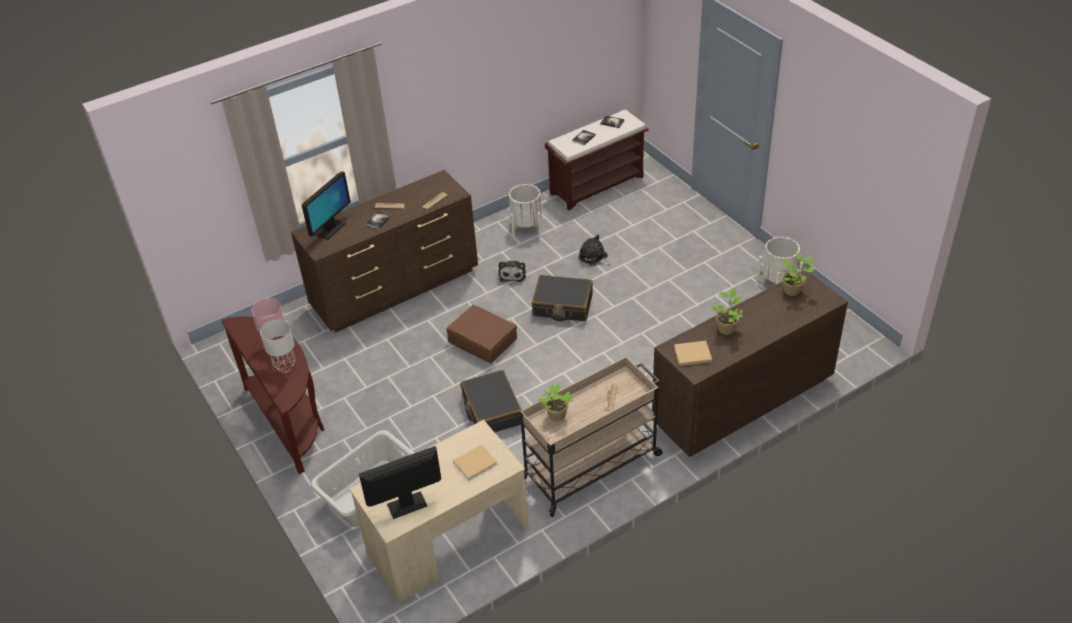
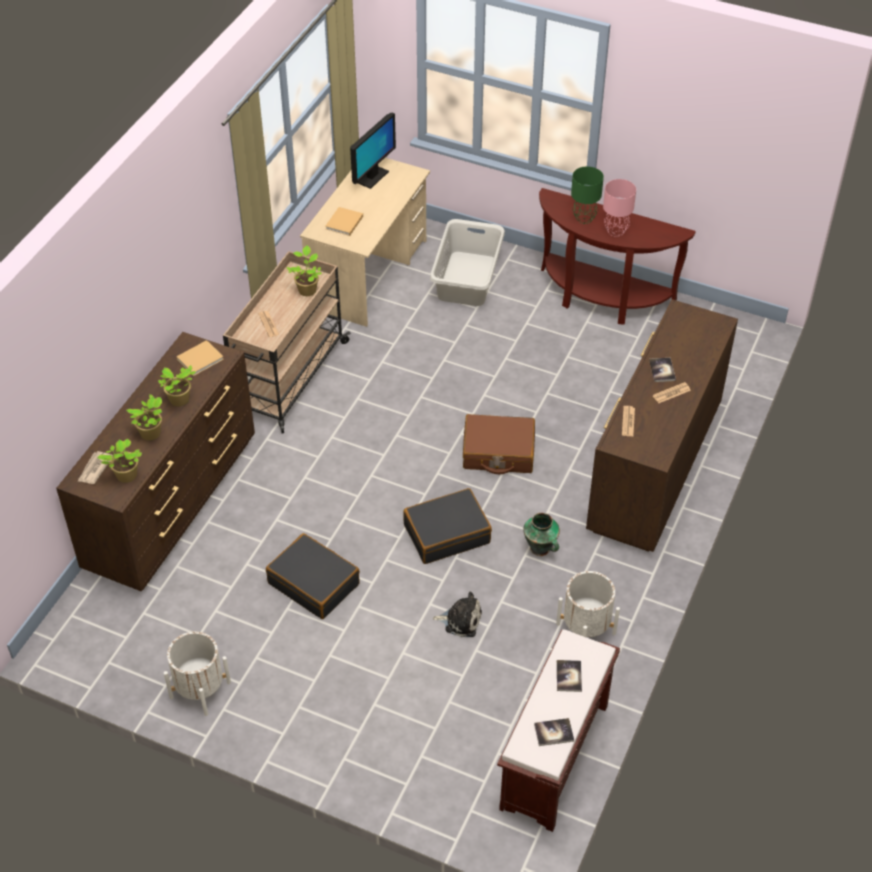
camera: 145 degrees right, 5 degrees up
grey table lamp [260,320,296,372] -> green table lamp [571,166,604,224]
monitor [302,172,351,240] -> none
black suitcase [461,370,522,432] -> black suitcase moved to [266,533,360,619]
plush toy [499,261,526,282] -> vase [523,513,560,556]
none -> newspaper [78,451,113,484]
none -> potted plant [126,394,162,440]

